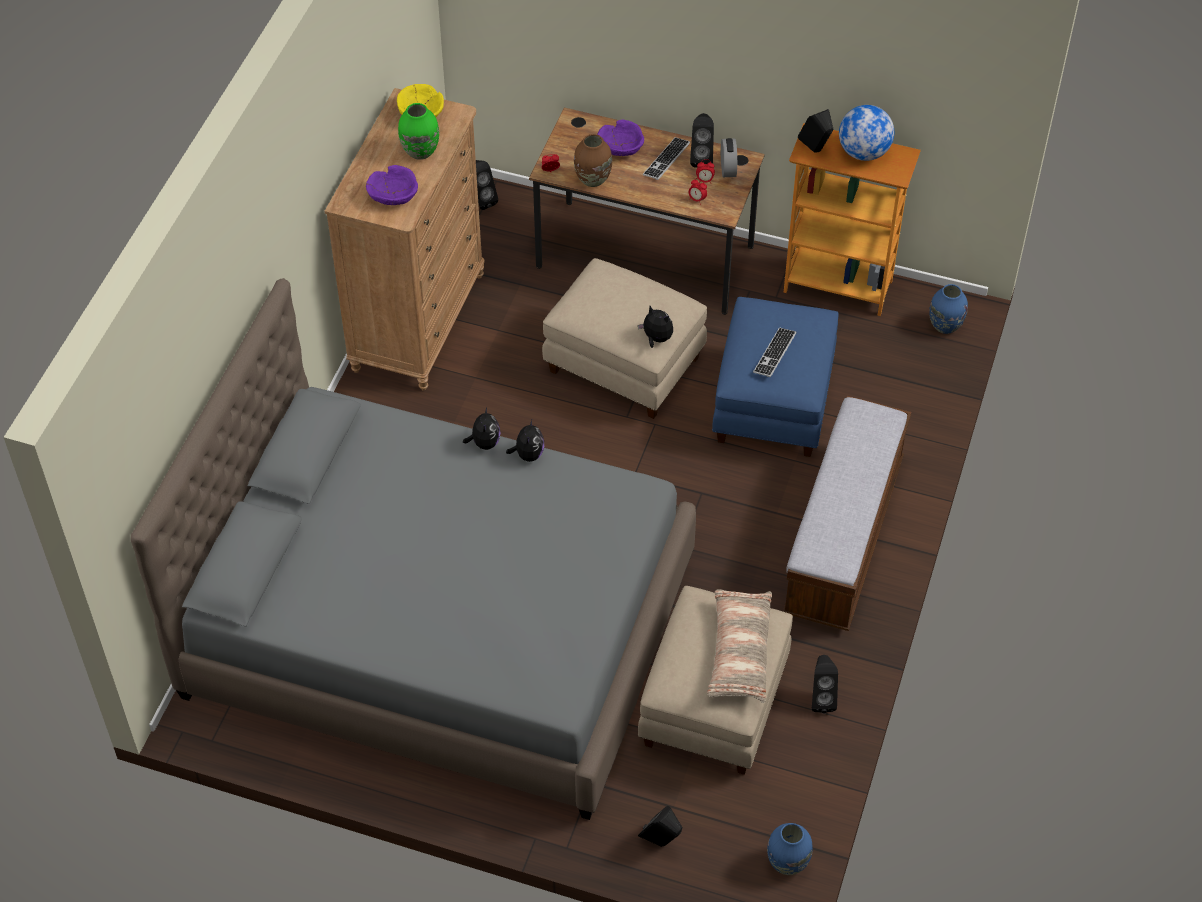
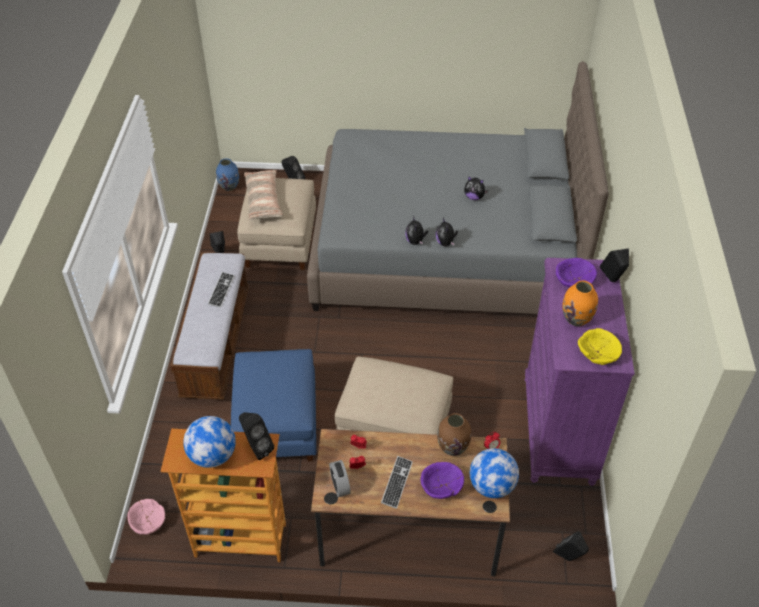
camera: 165 degrees right, 5 degrees down
brown dresser [324,88,485,390] -> purple dresser [525,258,635,486]
green vase [398,103,439,160] -> orange vase [562,281,598,326]
plush toy [638,306,673,348] -> plush toy moved to [464,176,488,200]
black speaker [690,113,714,168] -> black speaker moved to [600,248,629,282]
keyboard [753,328,797,377] -> keyboard moved to [208,272,234,308]
blue vase [929,284,968,334] -> pink bowl [128,499,165,535]
none -> globe [470,448,519,498]

